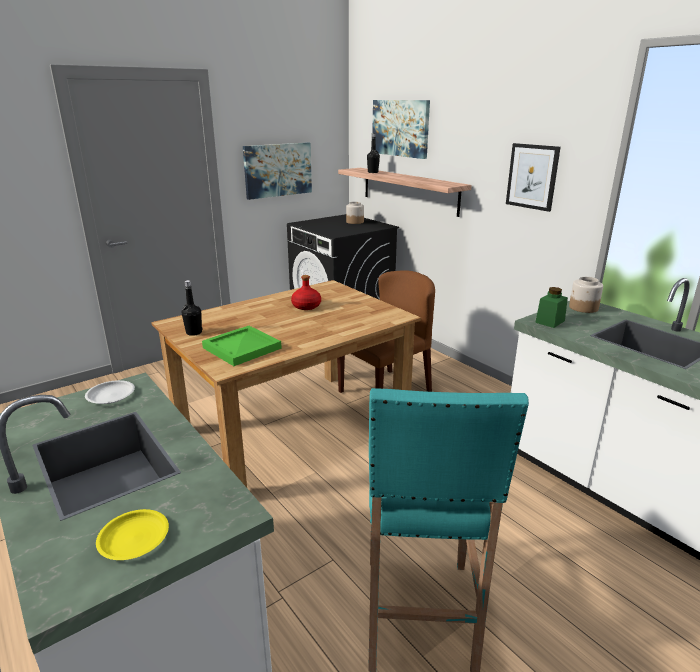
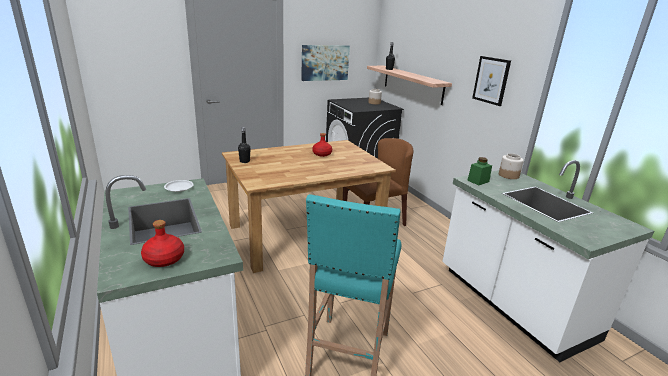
camera: 10 degrees right, 0 degrees up
yellow plate [96,509,169,560] -> red bottle [141,220,184,267]
green tray [202,326,282,366] -> none
picture [372,100,430,159] -> none

